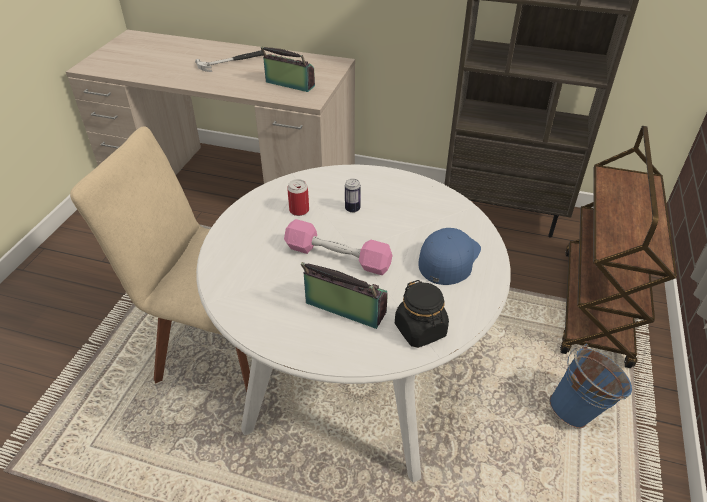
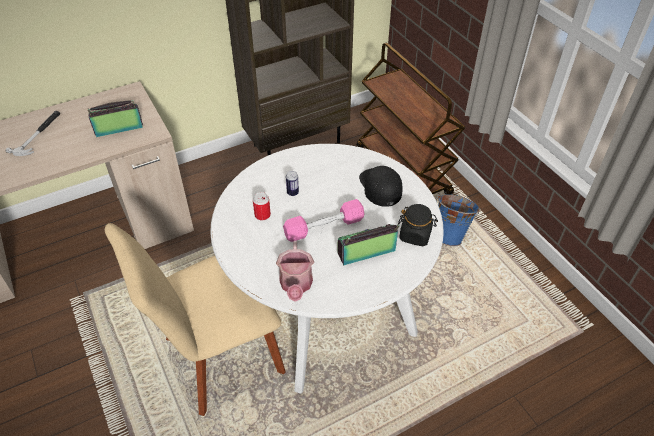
camera: 45 degrees left, 5 degrees up
blue cap [418,228,481,285] -> black cap [359,166,402,207]
none -> watering can [276,241,314,302]

